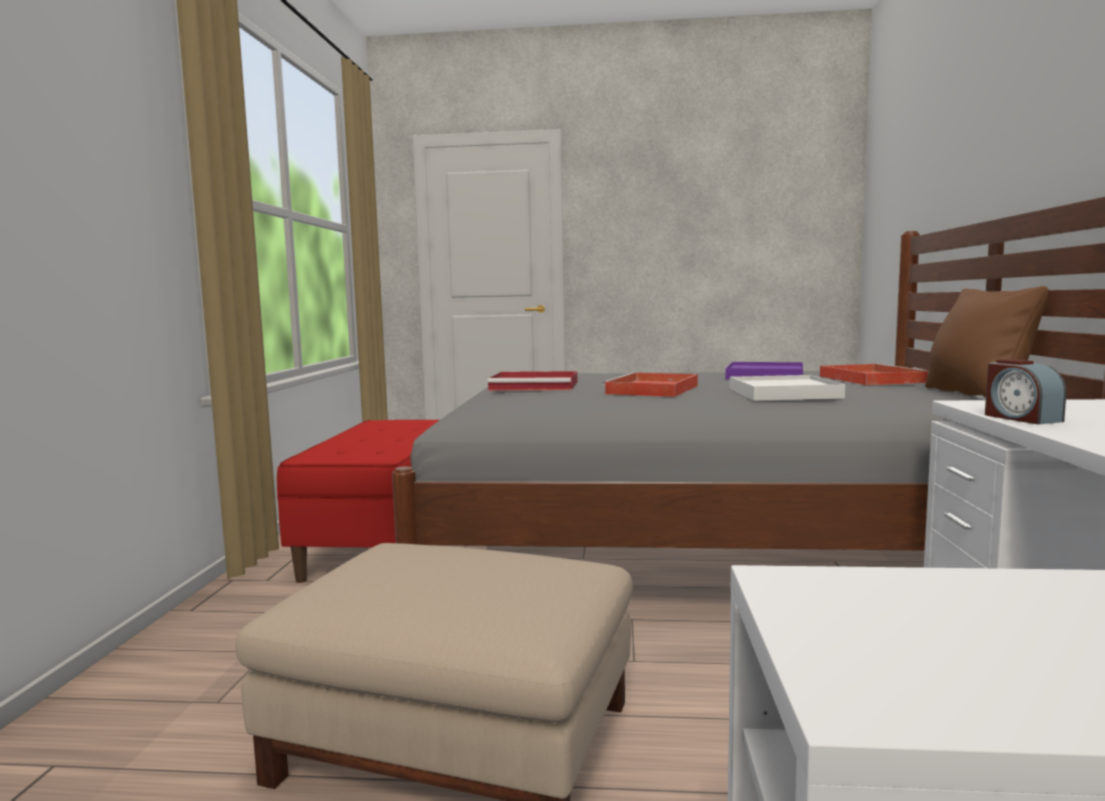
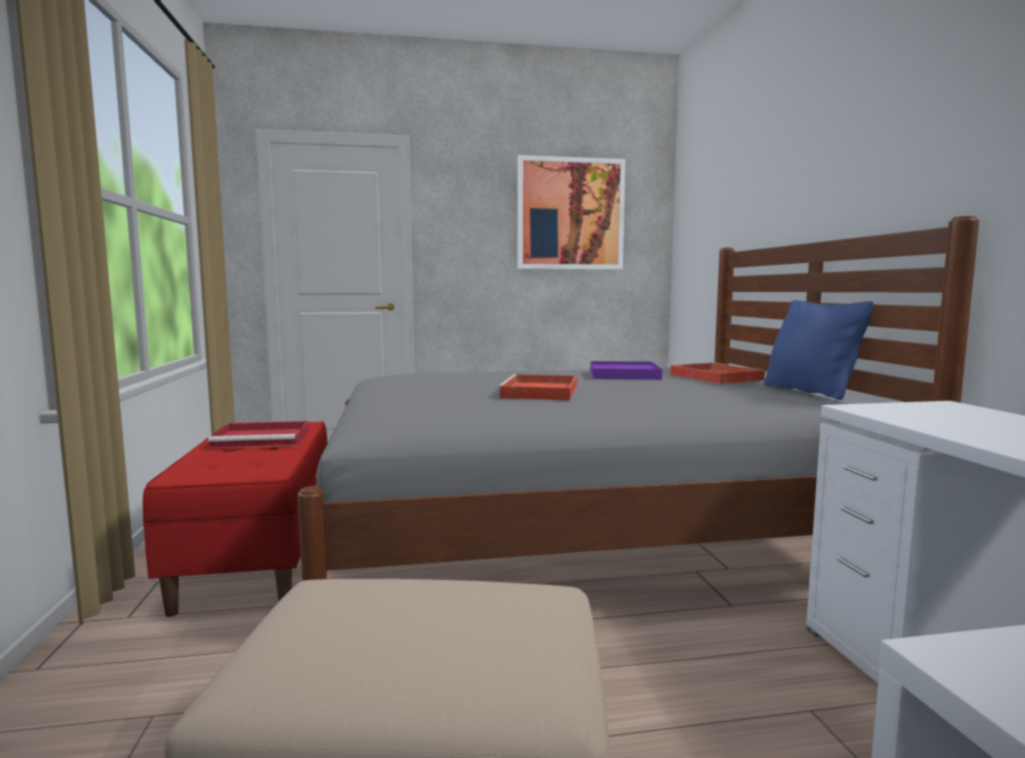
camera: 15 degrees left, 0 degrees up
red tray [488,371,577,390] -> red tray moved to [208,421,309,449]
white tray [730,375,845,401] -> none
brown pillow [925,286,1048,398] -> blue pillow [764,300,874,400]
alarm clock [985,359,1066,424] -> none
none -> picture [517,155,626,270]

